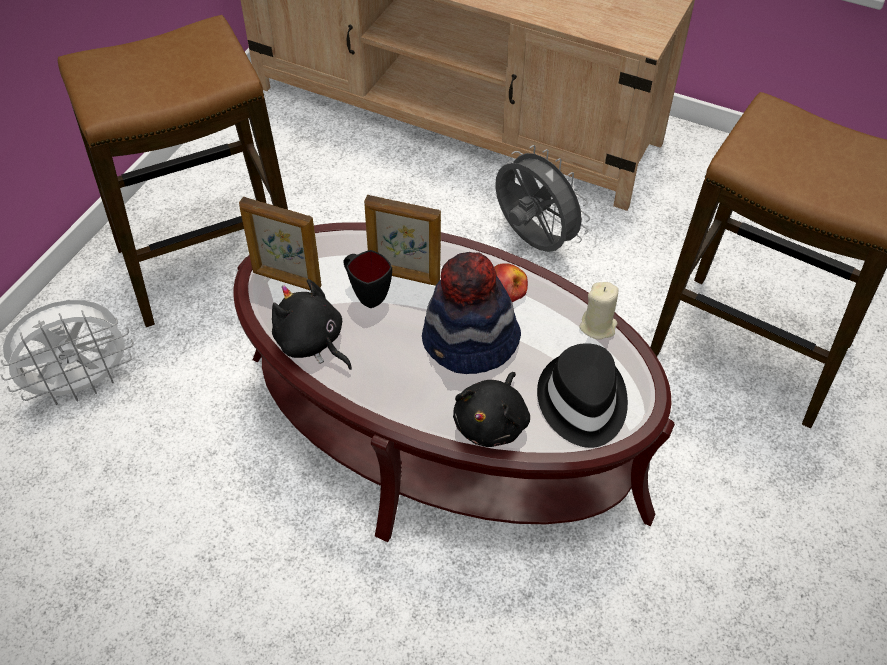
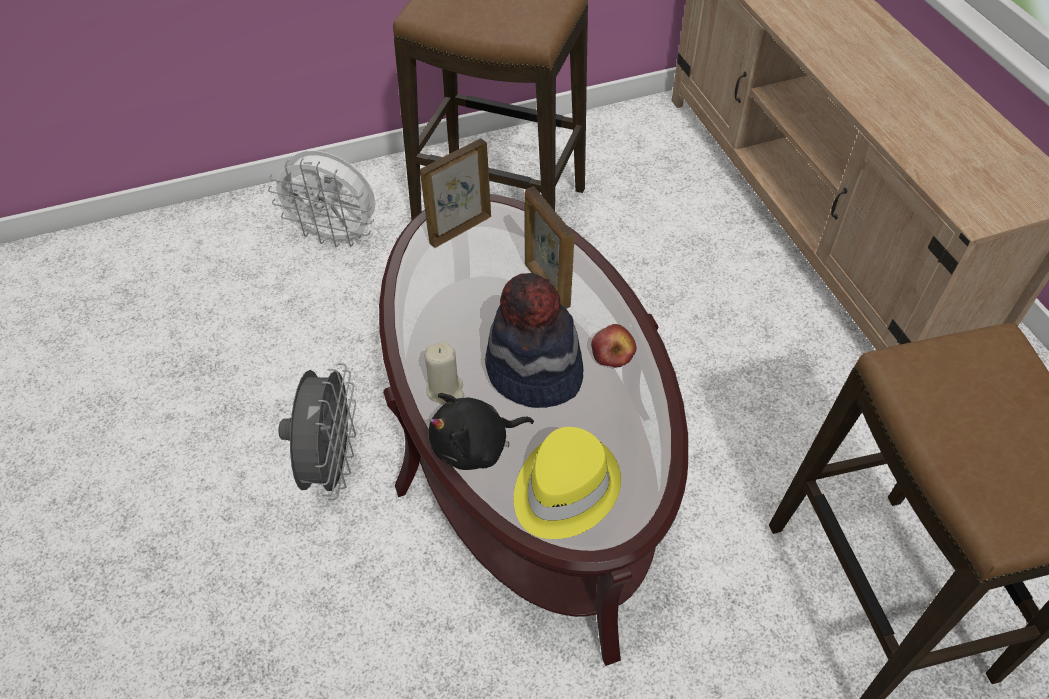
camera: 45 degrees right, 0 degrees up
picture frame [239,197,321,290] -> picture frame turned 75 degrees clockwise [420,138,491,248]
black plush toy [272,279,352,370] -> none
black mug [343,250,392,308] -> none
grey fan [495,145,590,252] -> grey fan moved to [278,363,356,500]
black hat [537,343,628,448] -> yellow hat [514,427,621,539]
beige candle [579,282,619,340] -> beige candle moved to [424,341,464,405]

